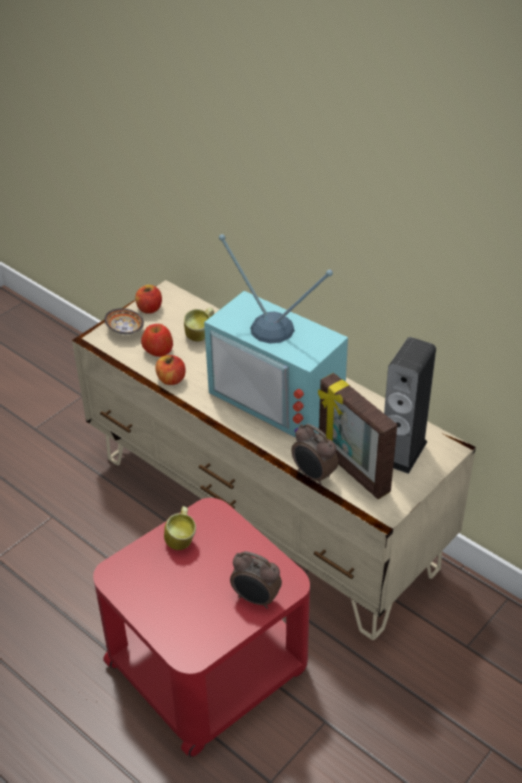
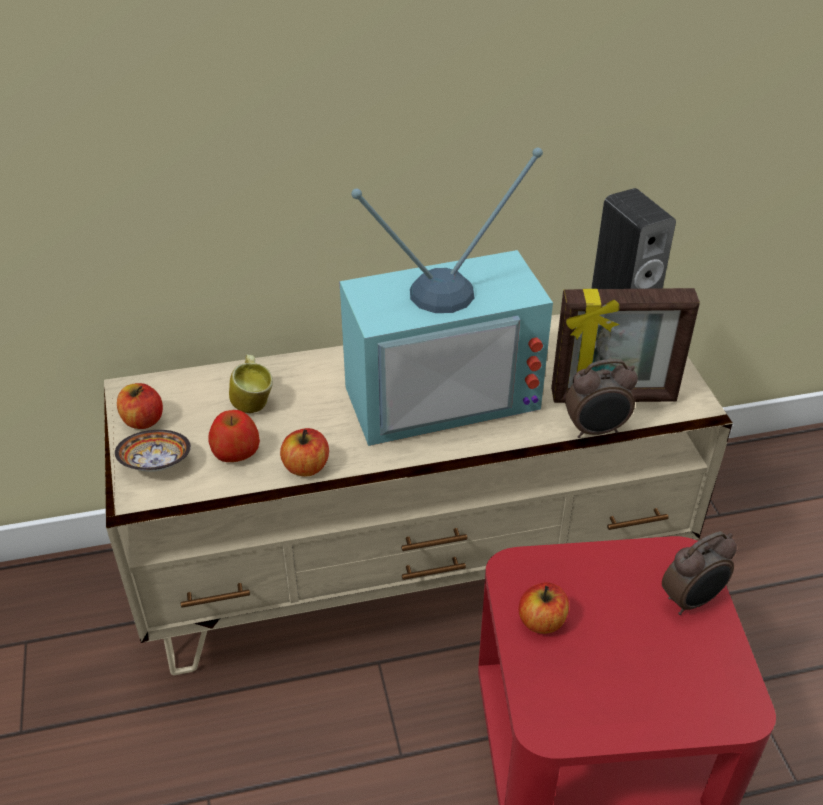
camera: 55 degrees left, 0 degrees up
mug [164,506,196,550] -> apple [519,582,569,634]

